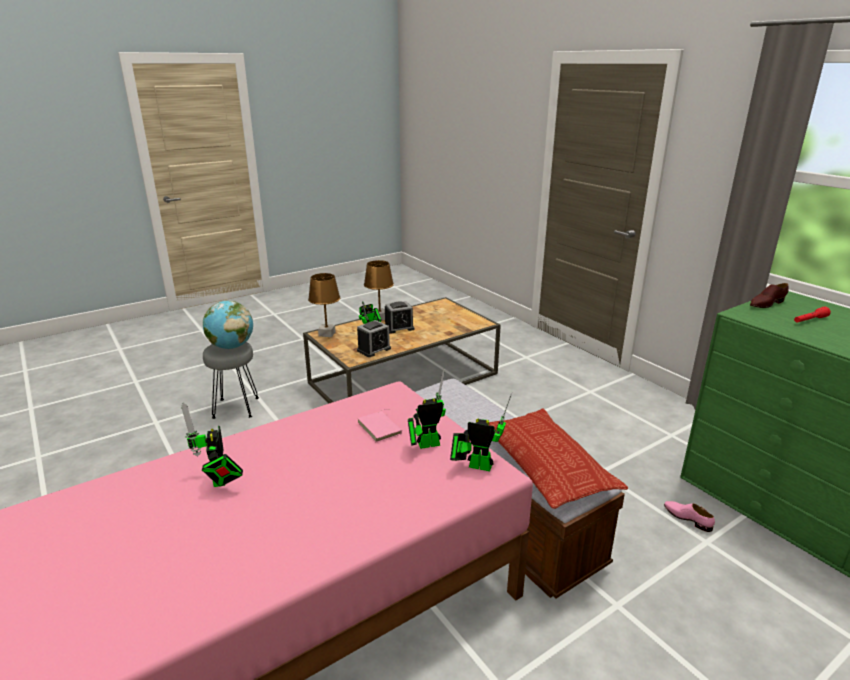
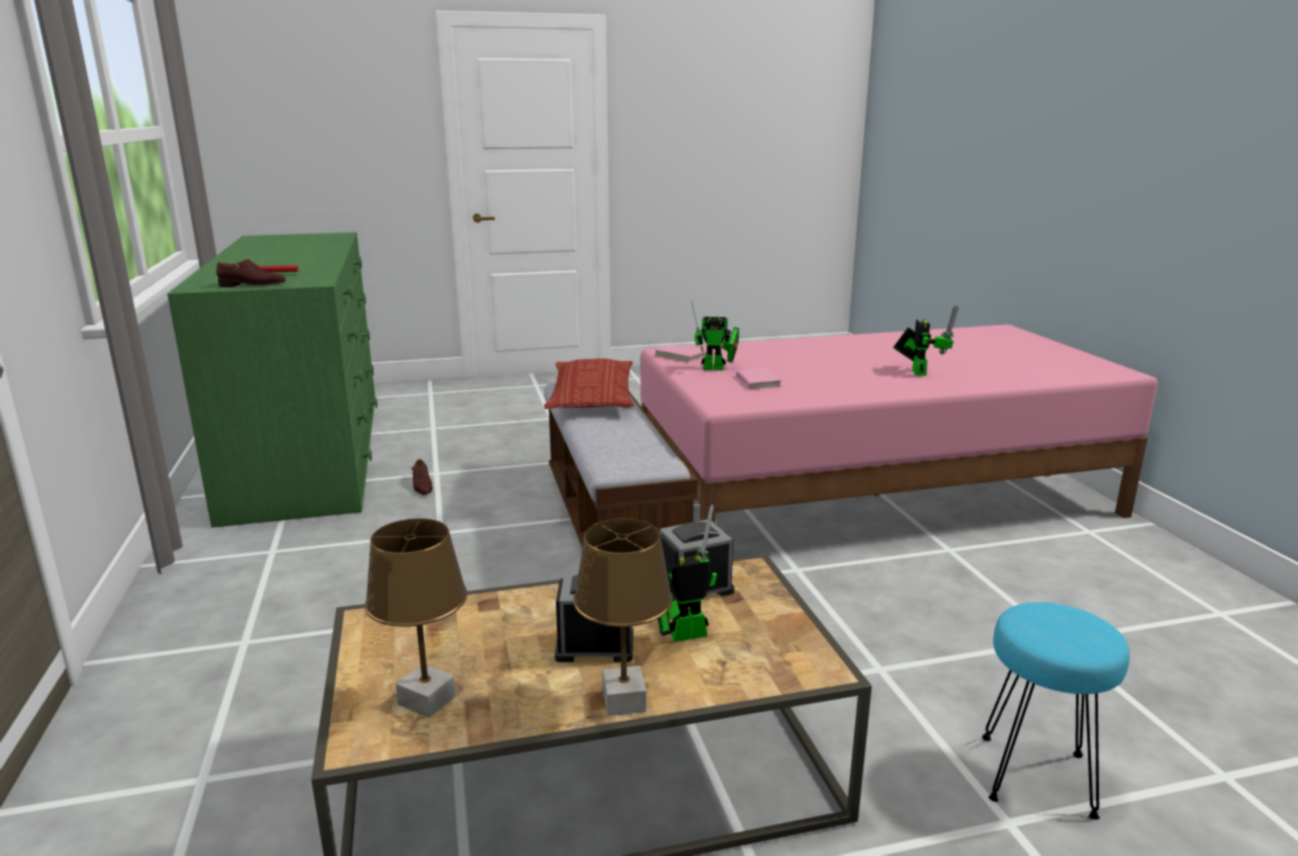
camera: 160 degrees left, 5 degrees down
globe [203,301,253,349] -> none
grey stool [203,342,259,419] -> turquoise stool [982,602,1130,820]
brown table lamp [308,273,340,337] -> brown table lamp moved to [365,518,467,718]
toy robot [450,392,512,471] -> pink book [655,343,706,362]
pink shoe [664,501,715,532] -> brown shoe [412,459,433,495]

